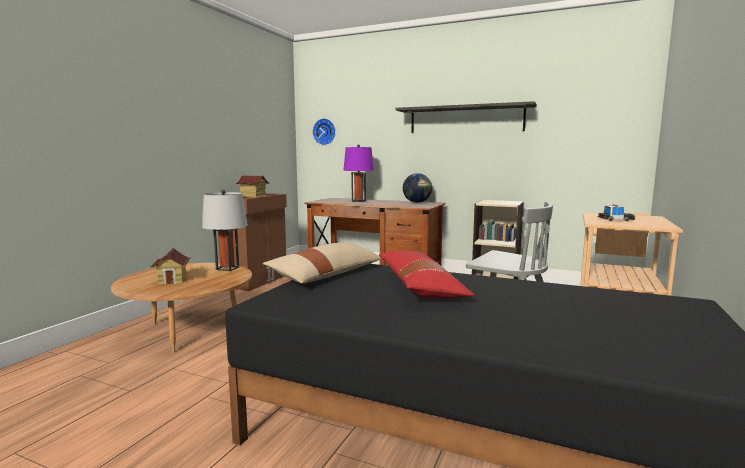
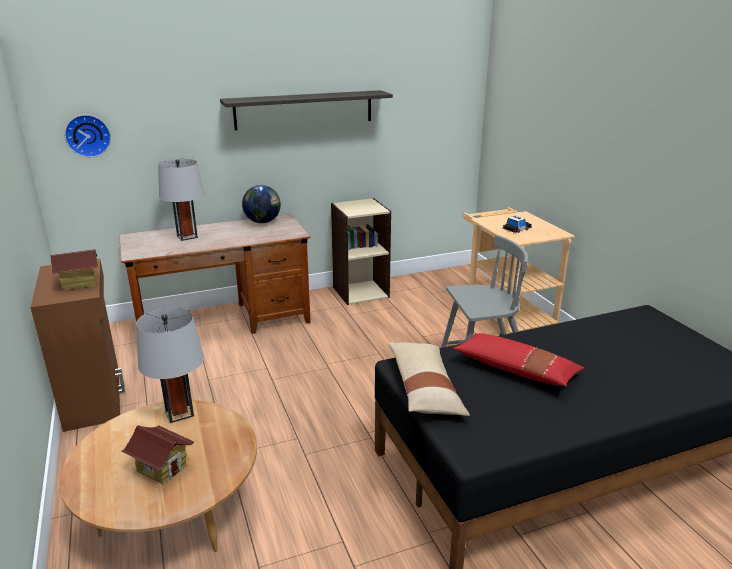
camera: 45 degrees left, 15 degrees up
purple table lamp [343,144,374,202] -> grey table lamp [158,159,204,241]

